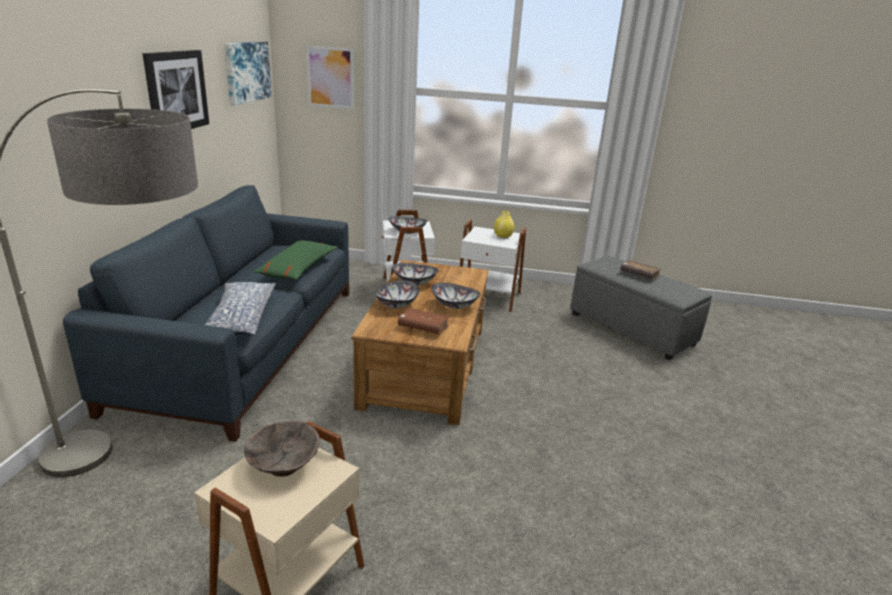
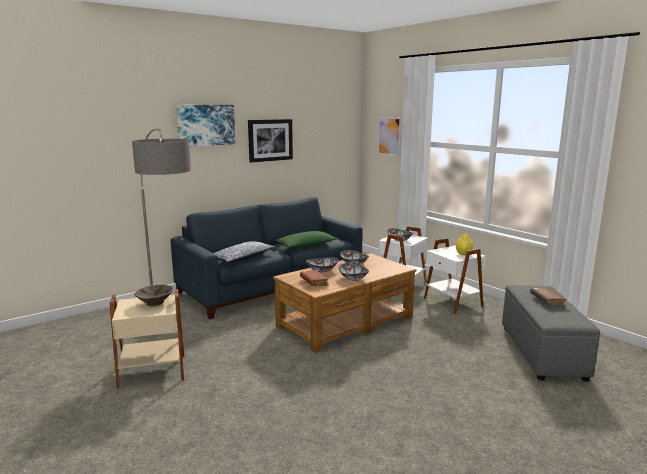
camera: 45 degrees right, 10 degrees down
picture [224,42,272,106] -> picture moved to [176,105,235,147]

